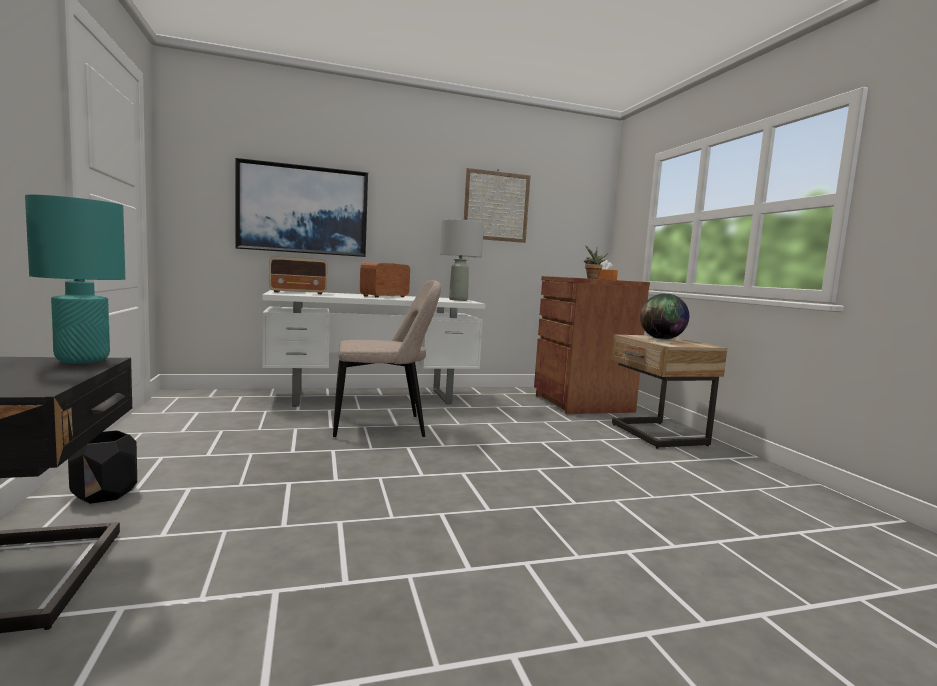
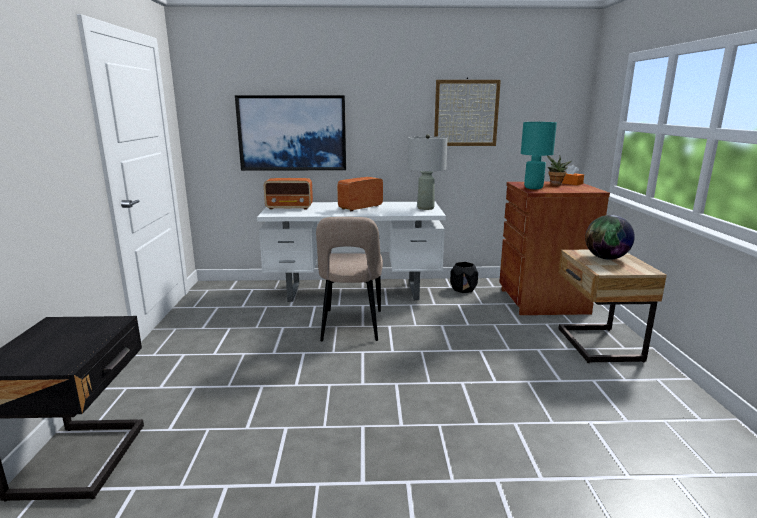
camera: 15 degrees right, 10 degrees up
turquoise table lamp [25,194,125,364] -> turquoise table lamp moved to [521,121,557,189]
black planter [68,430,137,504] -> black planter moved to [450,262,478,293]
beige chair [333,280,441,437] -> beige chair turned 90 degrees clockwise [316,217,383,341]

